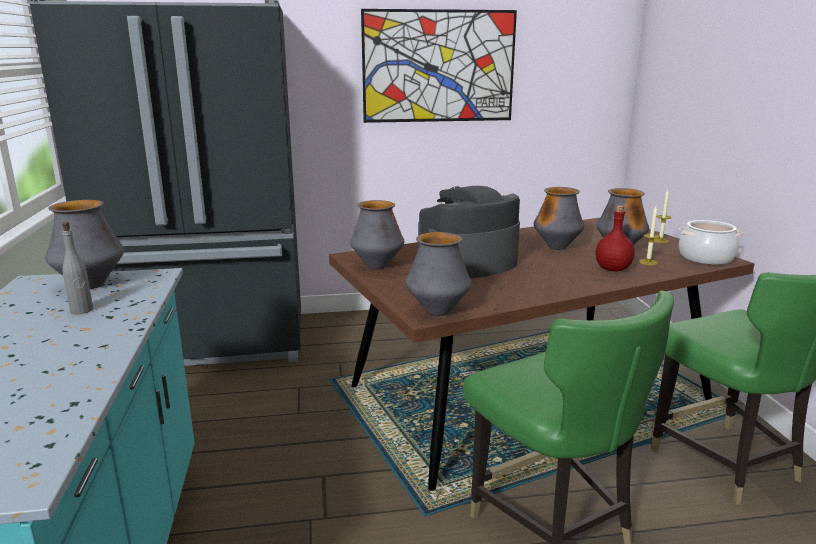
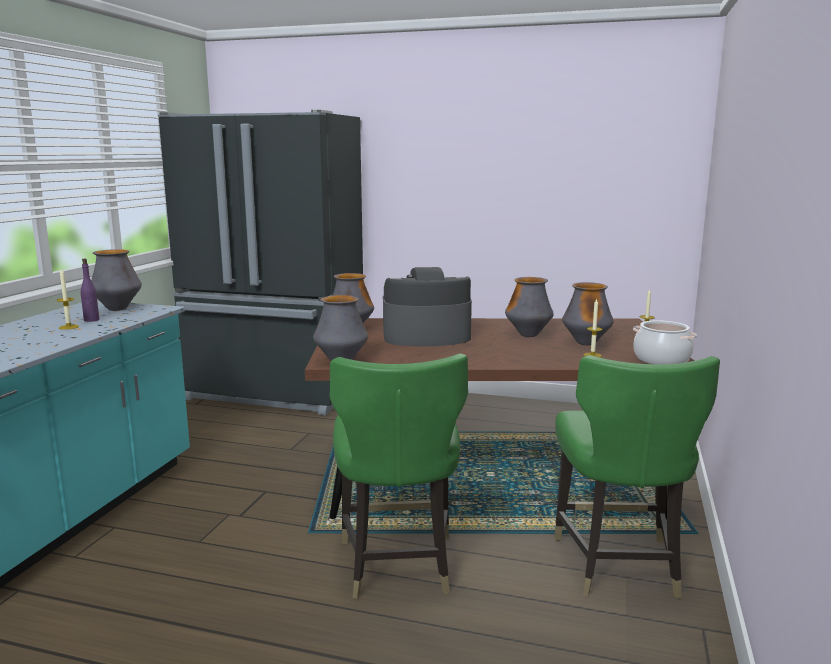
camera: 25 degrees right, 5 degrees down
grey bottle [62,222,93,314] -> purple bottle [81,258,99,322]
picture [361,9,517,123] -> none
red bottle [596,206,635,271] -> none
none -> candle [57,269,79,330]

